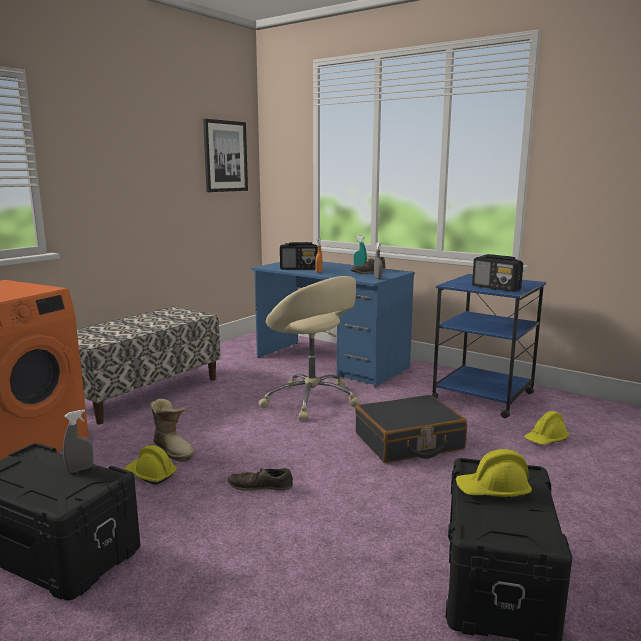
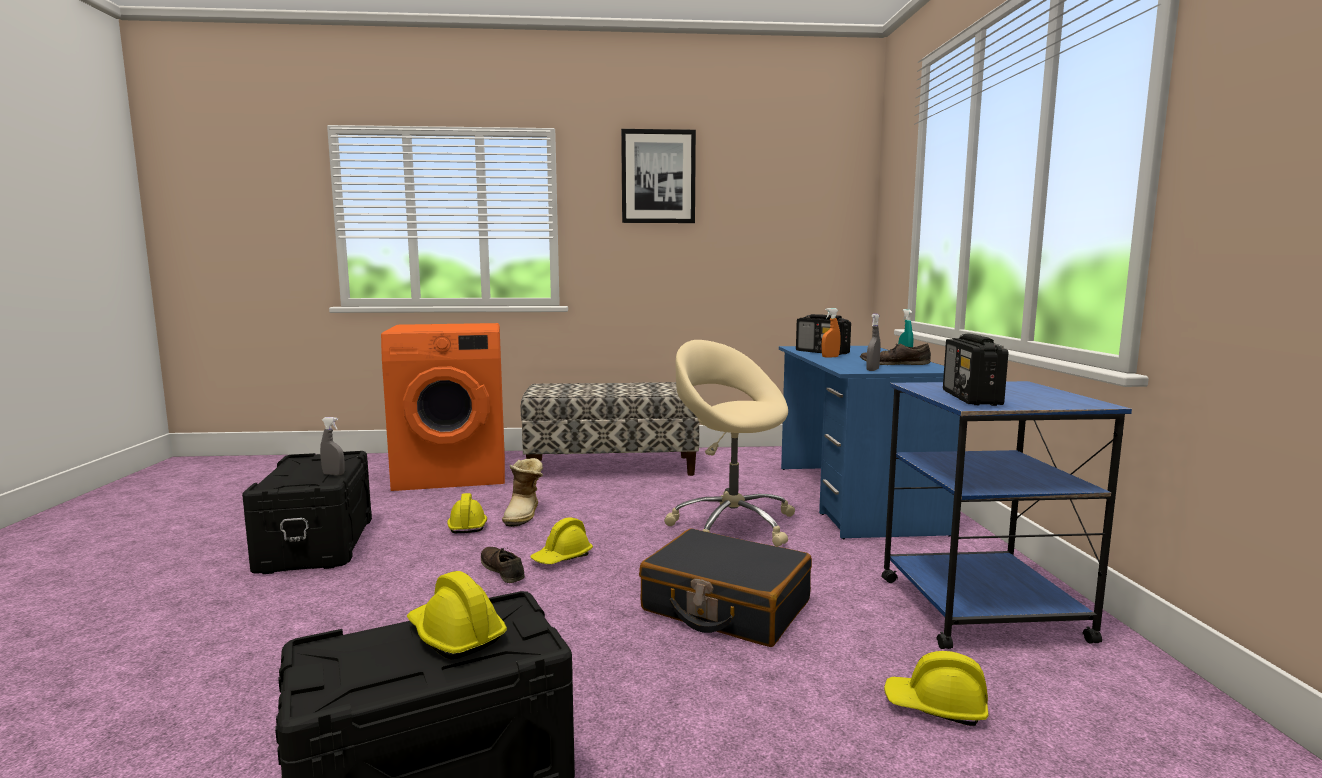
camera: 50 degrees right, 5 degrees down
picture [203,119,248,192] -> picture moved to [621,129,696,223]
beige office chair [259,276,360,421] -> beige office chair turned 120 degrees clockwise [664,340,795,547]
none -> yellow hard hat [530,517,593,564]

